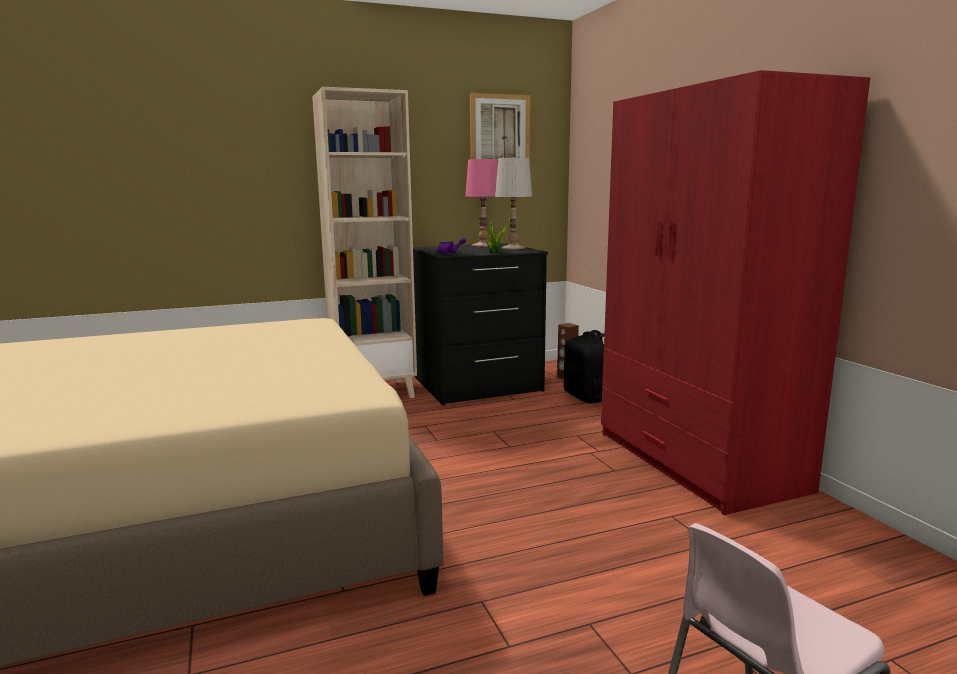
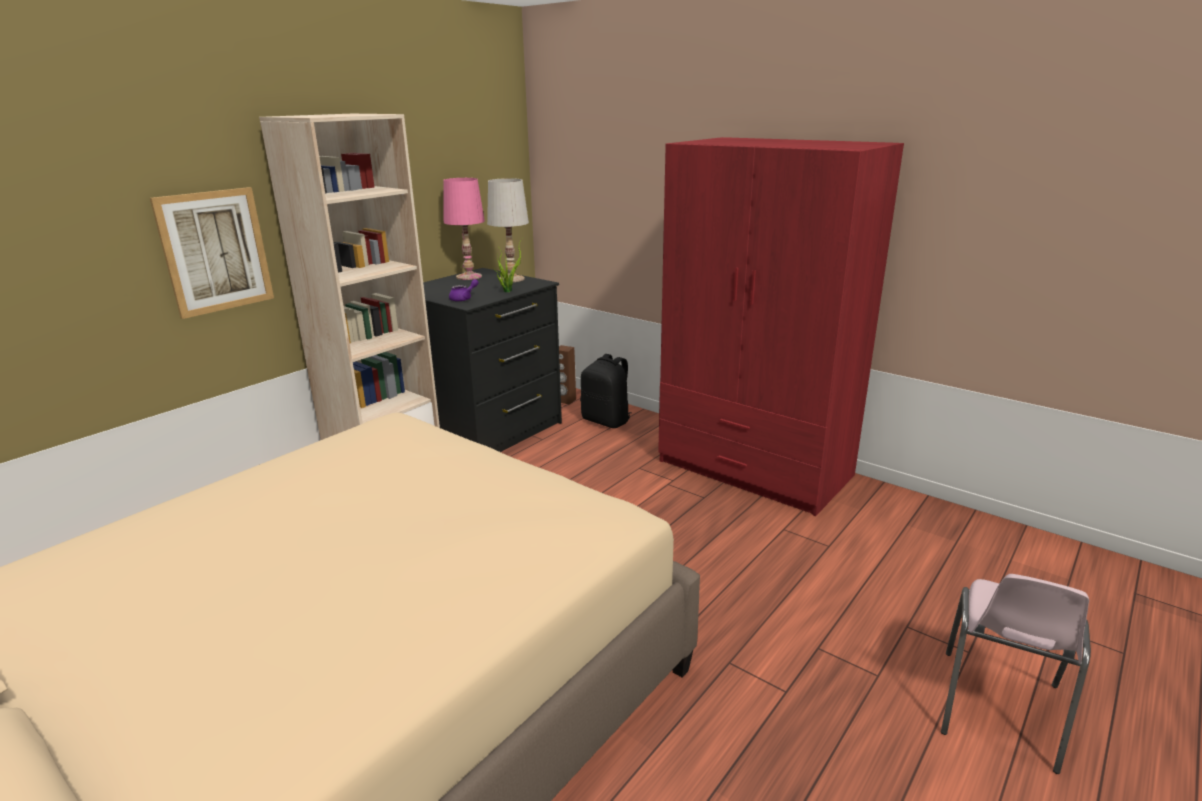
camera: 30 degrees left, 10 degrees up
picture [470,93,530,163] -> picture moved to [150,187,274,319]

